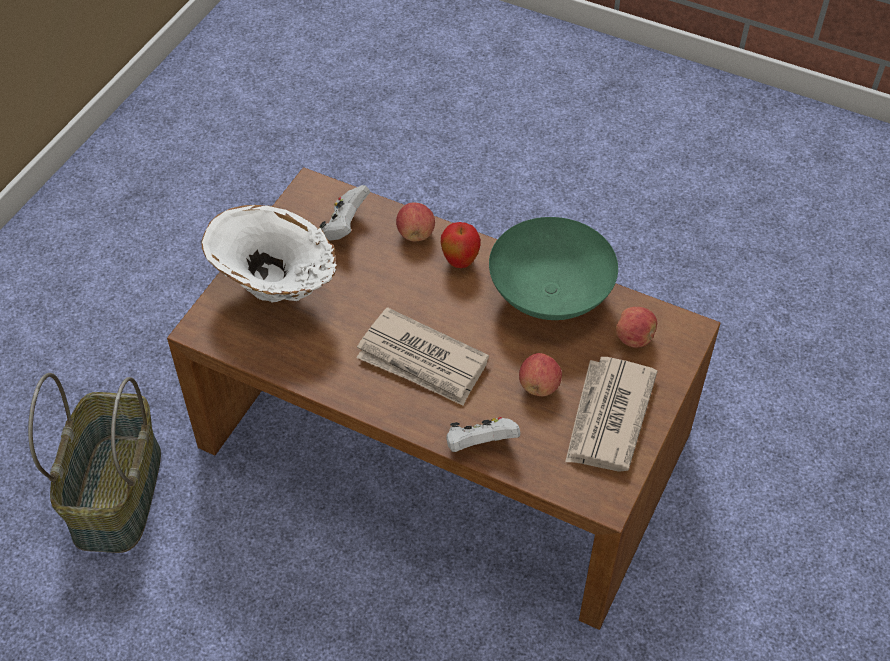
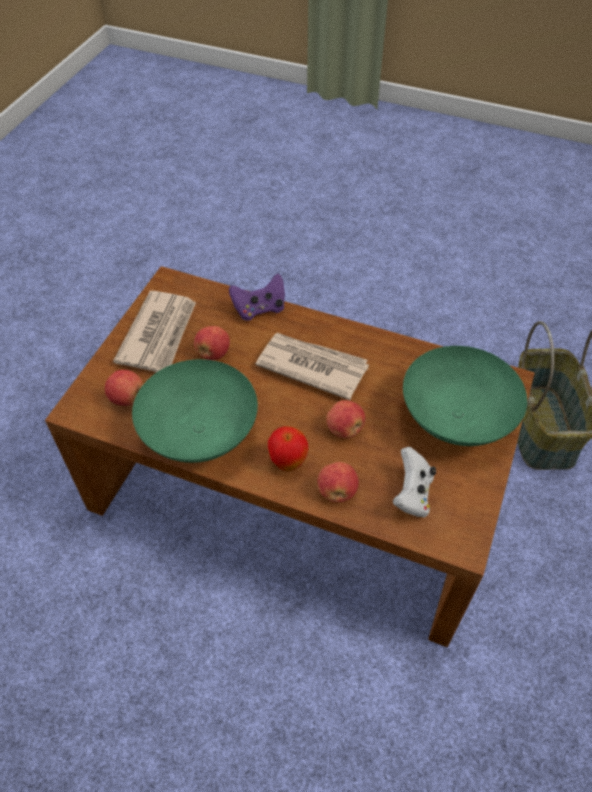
camera: 175 degrees right, 0 degrees up
white vase [201,205,337,303] -> green bowl [403,346,527,446]
white game controller [446,417,520,452] -> purple game controller [229,274,285,321]
none -> apple [326,400,365,438]

